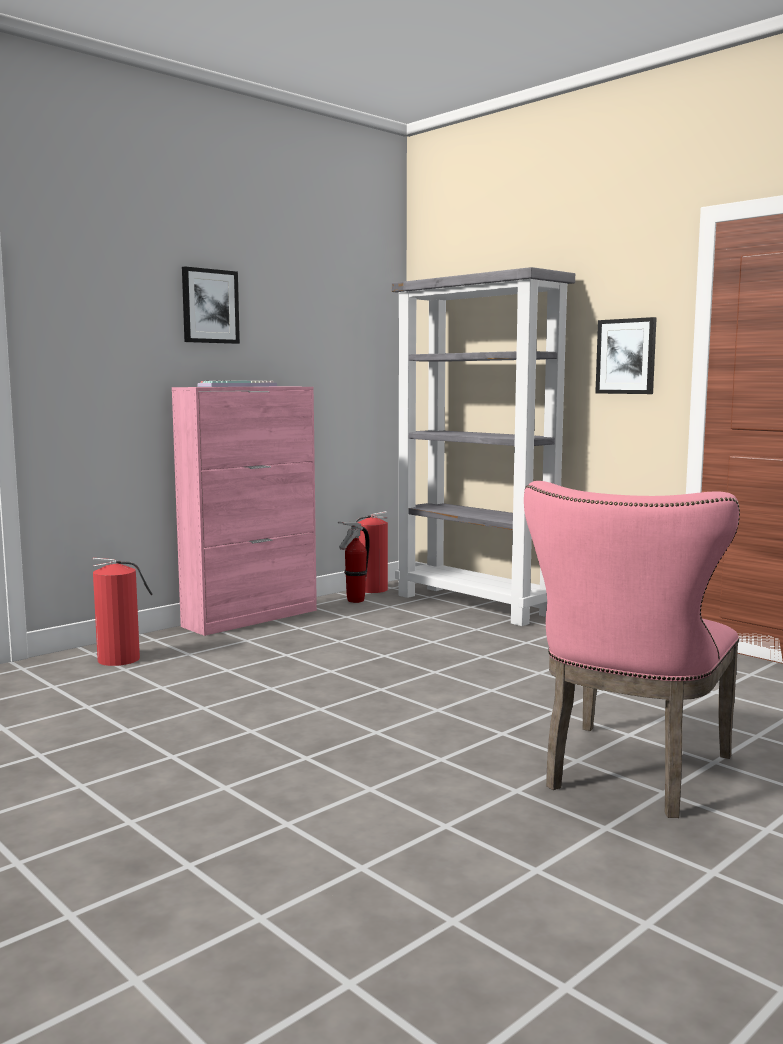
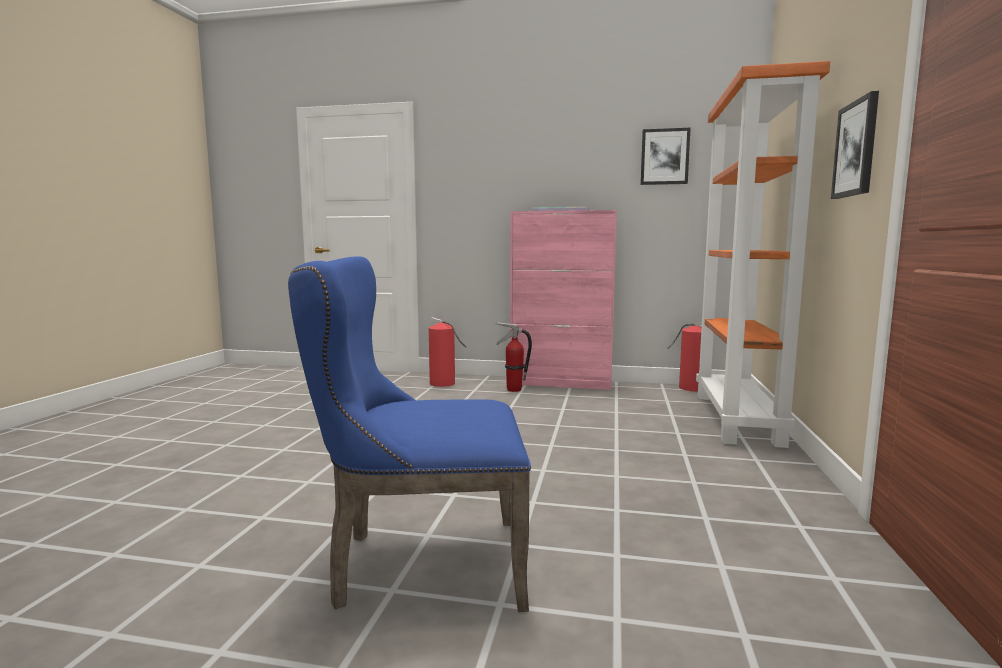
camera: 55 degrees right, 0 degrees up
picture [182,266,240,344] -> picture moved to [640,128,691,185]
fire extinguisher [338,522,370,603] -> fire extinguisher moved to [496,322,532,392]
grey bookcase [392,267,575,626] -> orange bookcase [696,61,830,448]
pink chair [524,481,740,818] -> blue chair [288,256,531,612]

